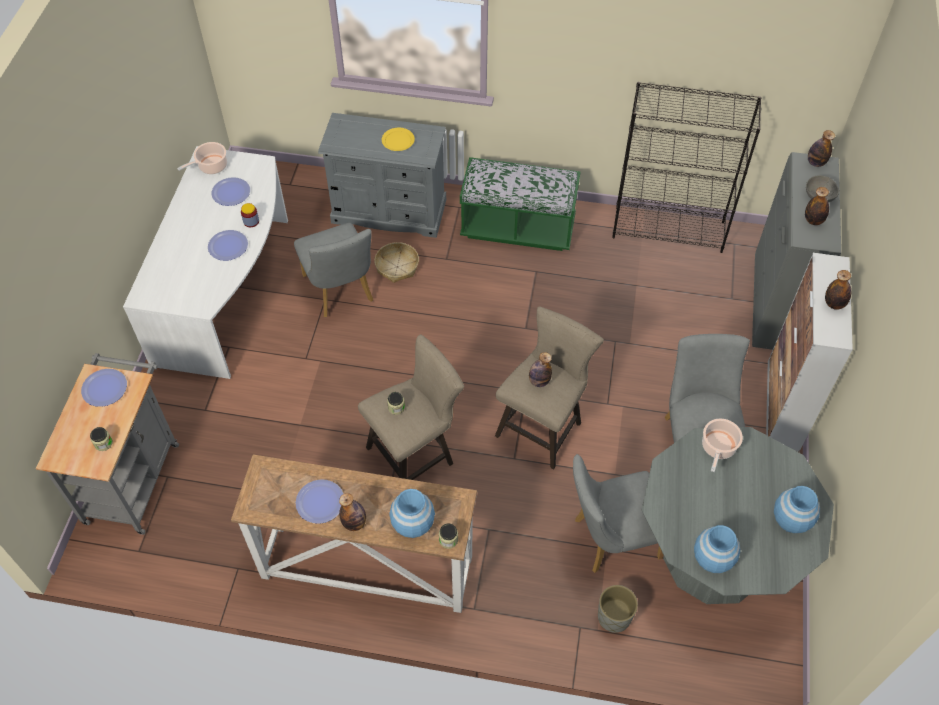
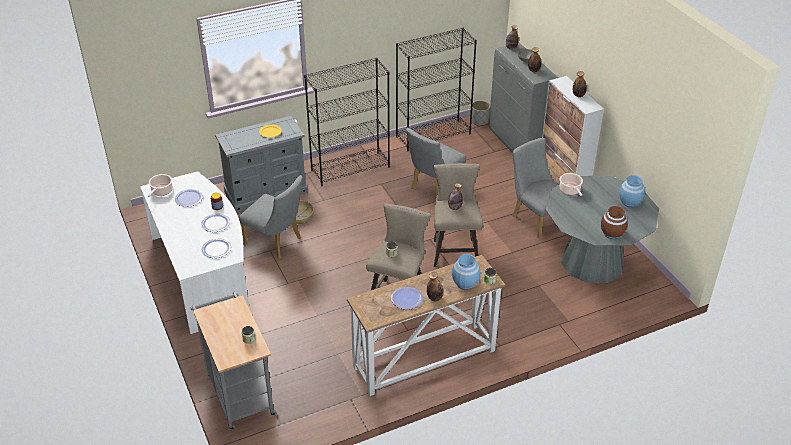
camera: 35 degrees left, 15 degrees down
plate [81,369,127,407] -> plate moved to [202,239,231,258]
green bench [460,157,580,251] -> black bookcase [304,58,390,186]
grey chair [573,454,663,573] -> grey chair moved to [406,128,466,197]
grey planter [598,585,638,633] -> grey planter moved to [472,100,490,126]
blue vase [694,525,740,573] -> brown vase [601,206,628,239]

